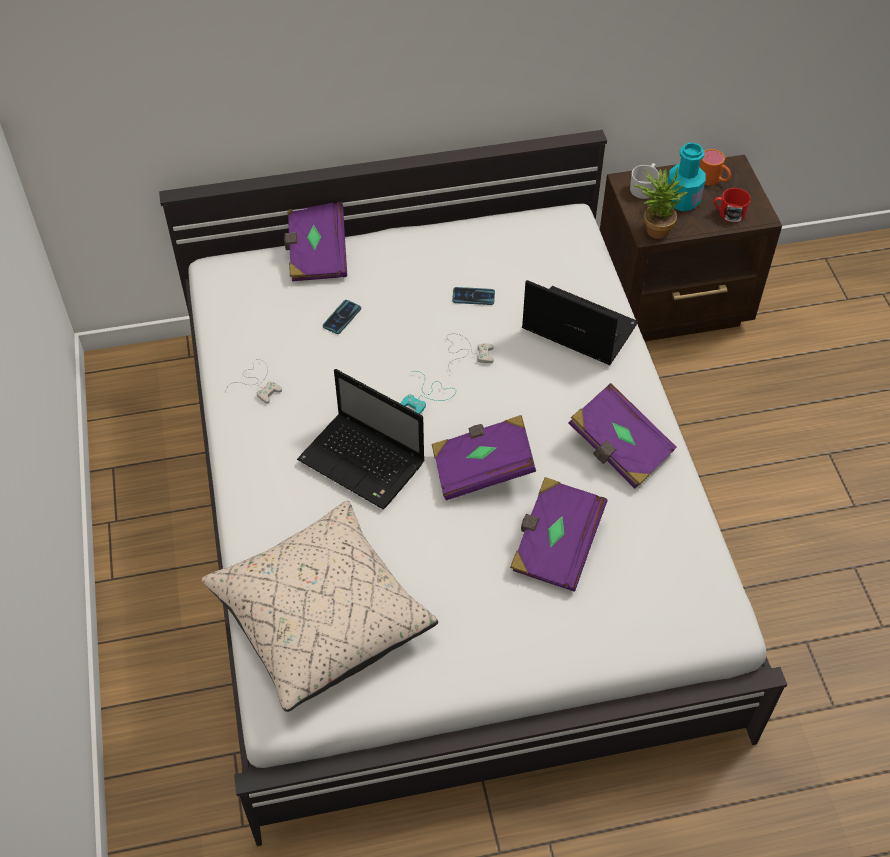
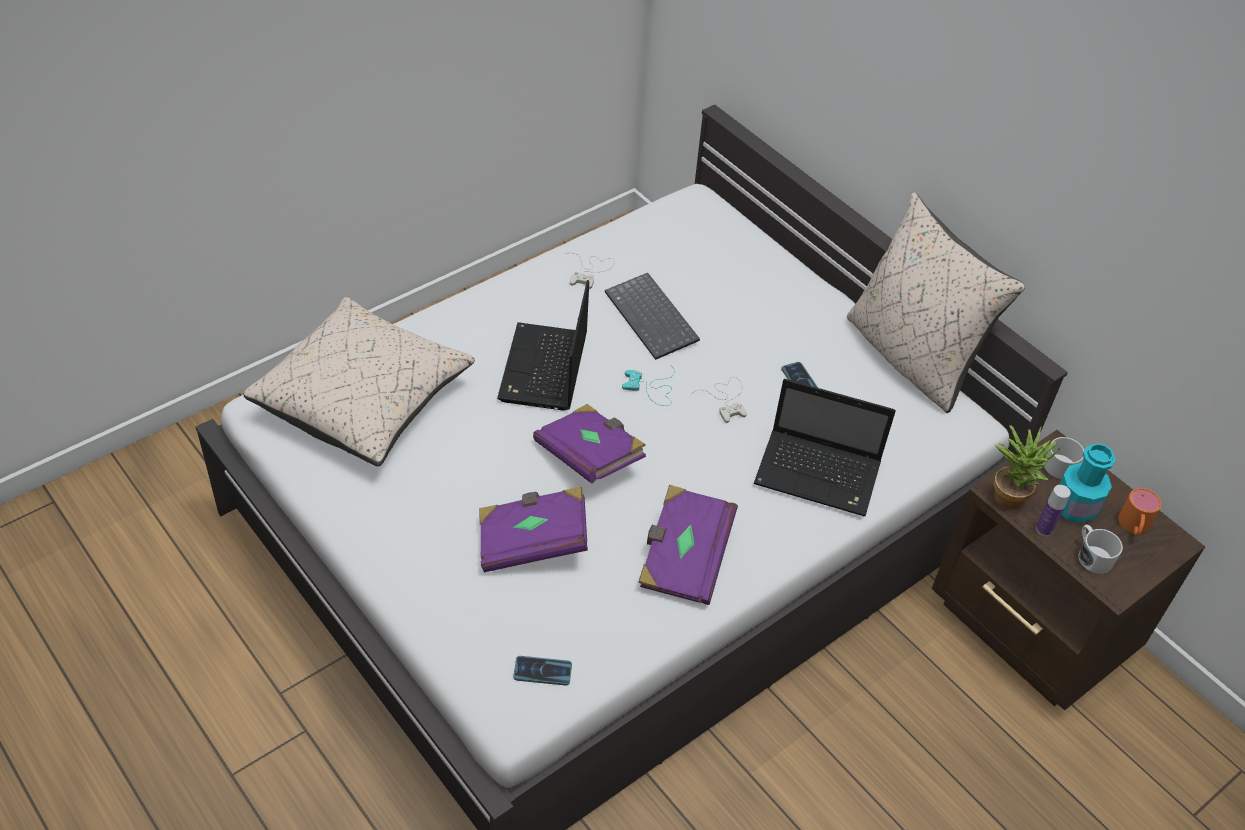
camera: 60 degrees right, 5 degrees down
purple book [284,201,347,281] -> none
phone [323,300,361,334] -> phone moved to [513,656,572,686]
laptop [522,280,638,365] -> laptop turned 105 degrees clockwise [754,379,896,516]
red mug [714,188,751,222] -> white mug [1078,525,1123,574]
none -> keyboard [605,273,700,360]
none -> beige pillow [847,192,1025,413]
none -> bottle [1036,485,1071,536]

